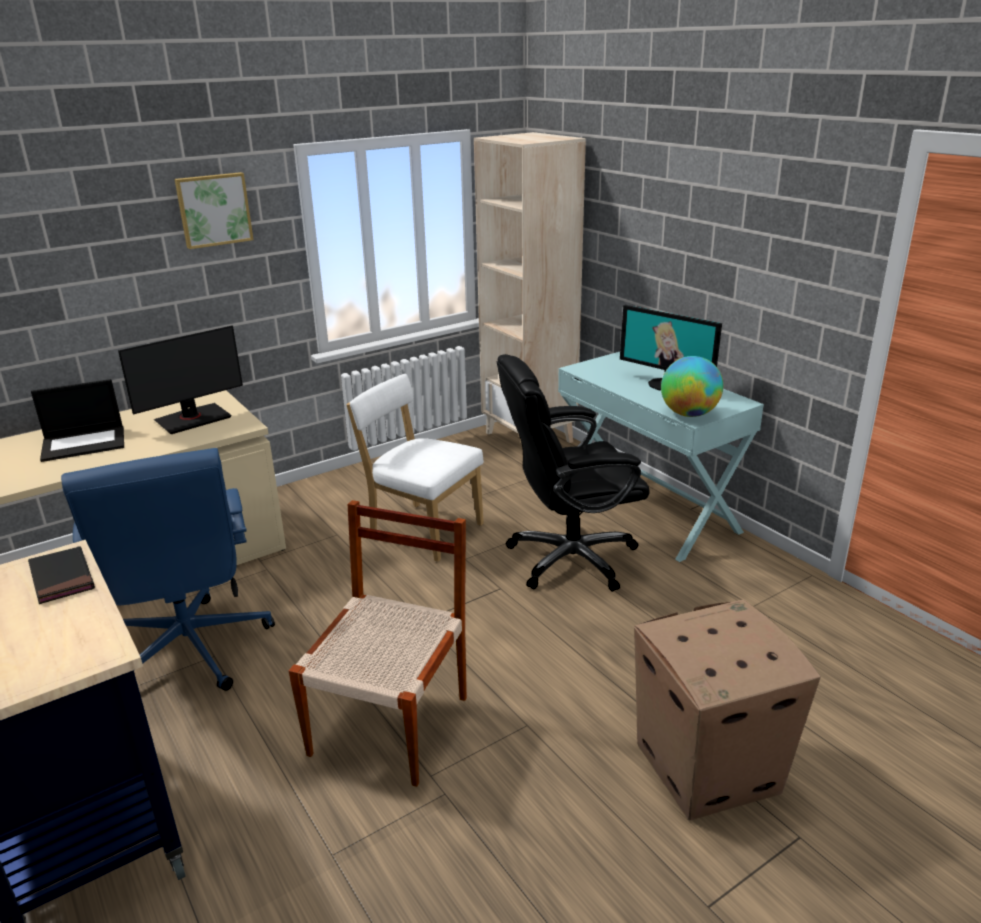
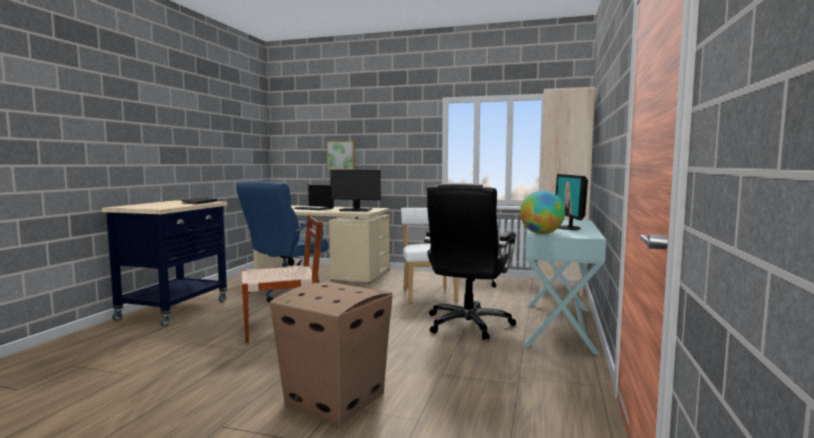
camera: 50 degrees right, 20 degrees down
picture [174,172,254,249] -> picture moved to [326,141,355,170]
black office chair [497,354,650,592] -> black office chair turned 105 degrees counterclockwise [424,183,516,340]

